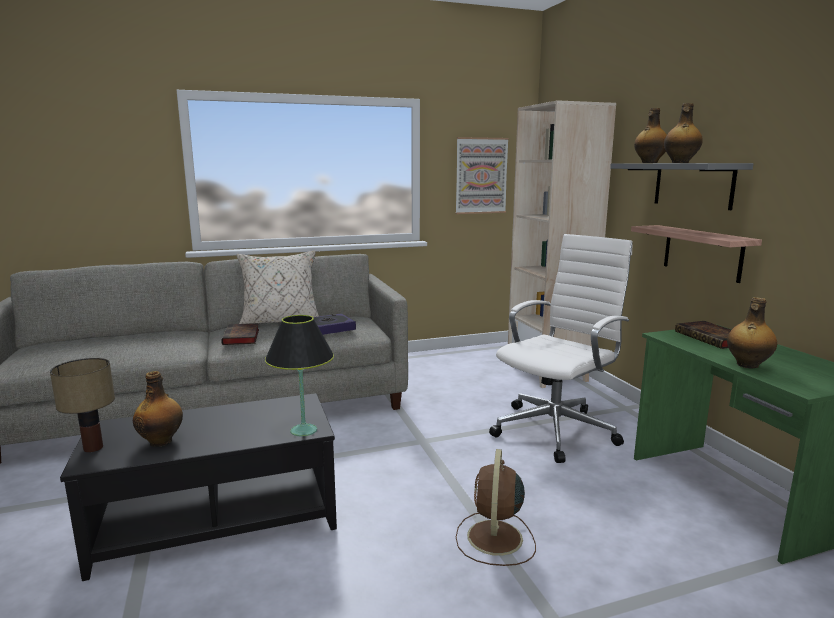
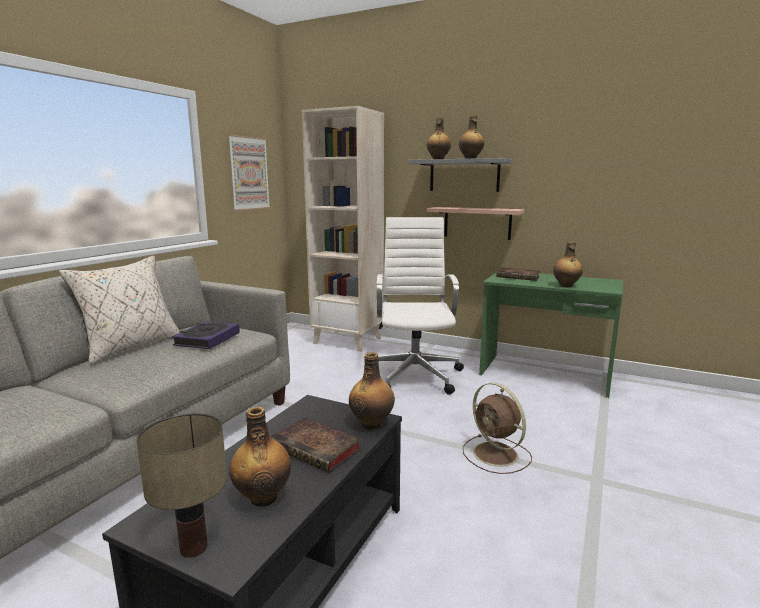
camera: 45 degrees left, 0 degrees up
book [221,323,259,345] -> book moved to [270,417,362,473]
black table lamp [265,315,334,436] -> bottle [349,352,395,429]

